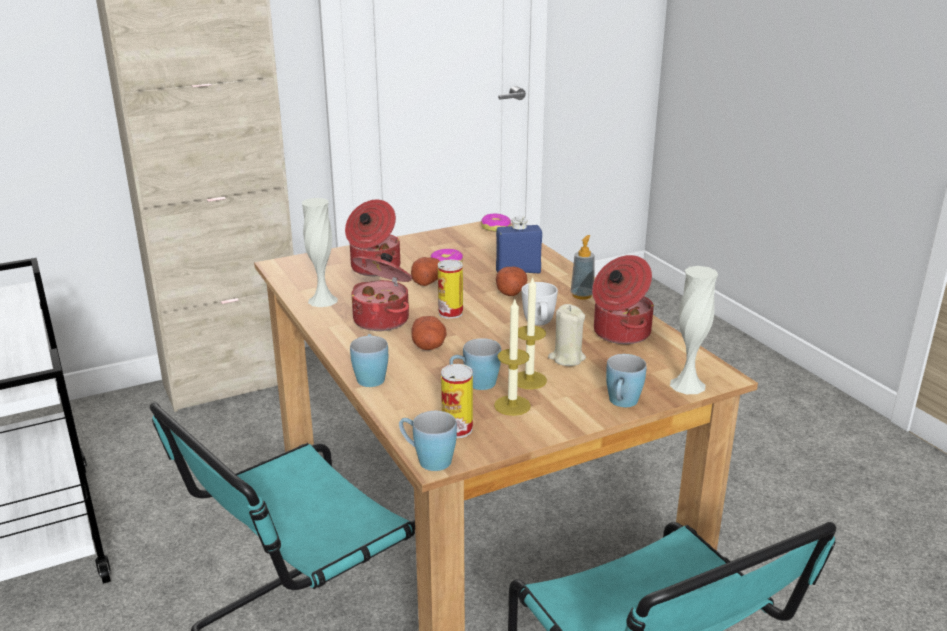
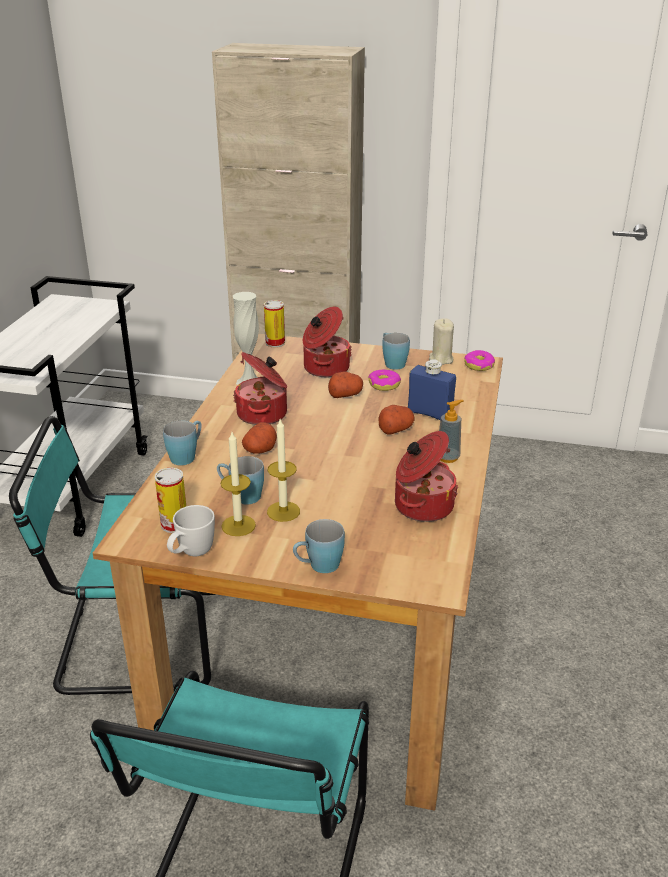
camera: 40 degrees right, 5 degrees up
blue mug [399,411,457,471] -> blue mug moved to [383,333,410,370]
can [438,259,463,319] -> can moved to [264,300,285,347]
white mug [522,282,558,326] -> white mug moved to [167,505,215,556]
beige candle [548,304,586,366] -> beige candle moved to [429,318,454,365]
white vase [670,266,718,394] -> none

